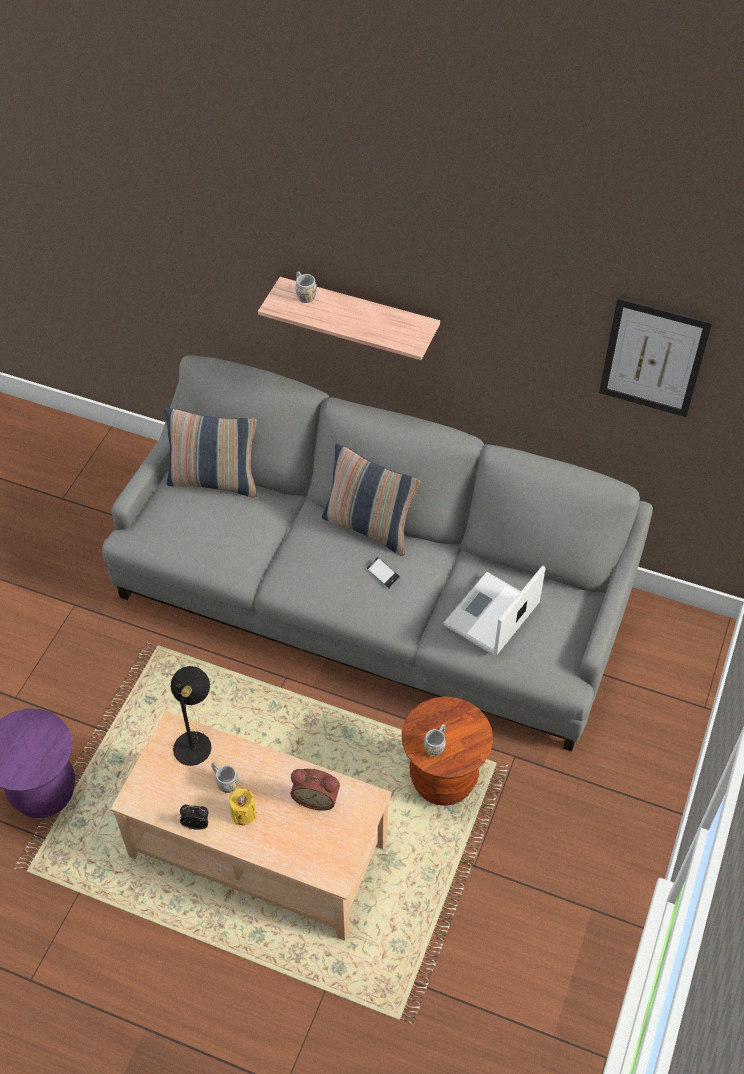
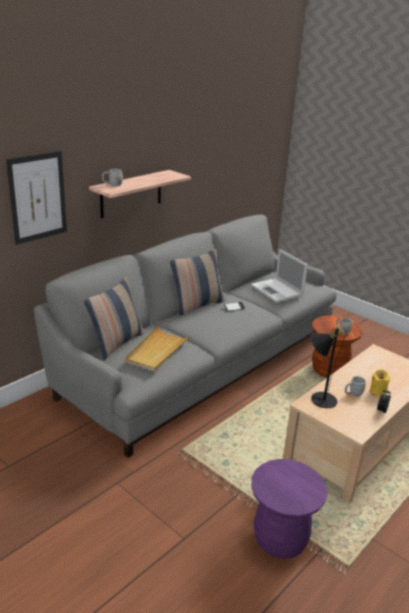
camera: 70 degrees left, 25 degrees down
alarm clock [291,769,340,811] -> none
picture [599,297,713,417] -> picture moved to [6,151,67,245]
none -> beige tray [125,326,191,372]

